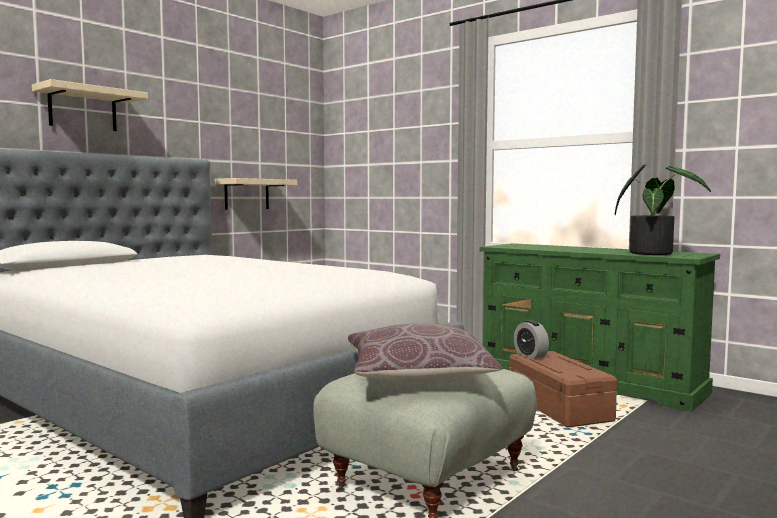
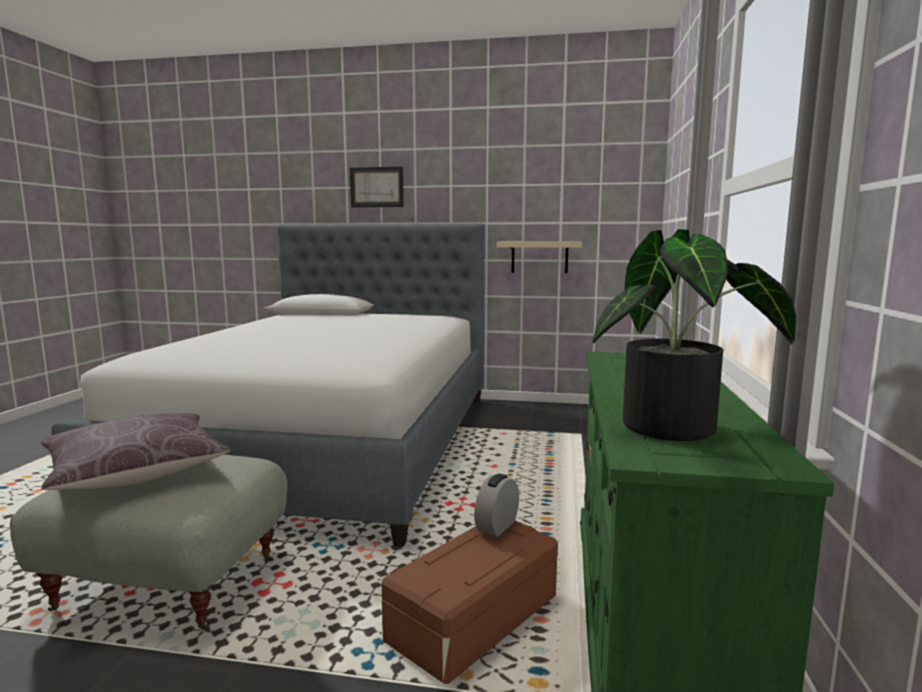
camera: 60 degrees right, 5 degrees up
beige shelf [32,79,148,131] -> picture [350,167,404,208]

